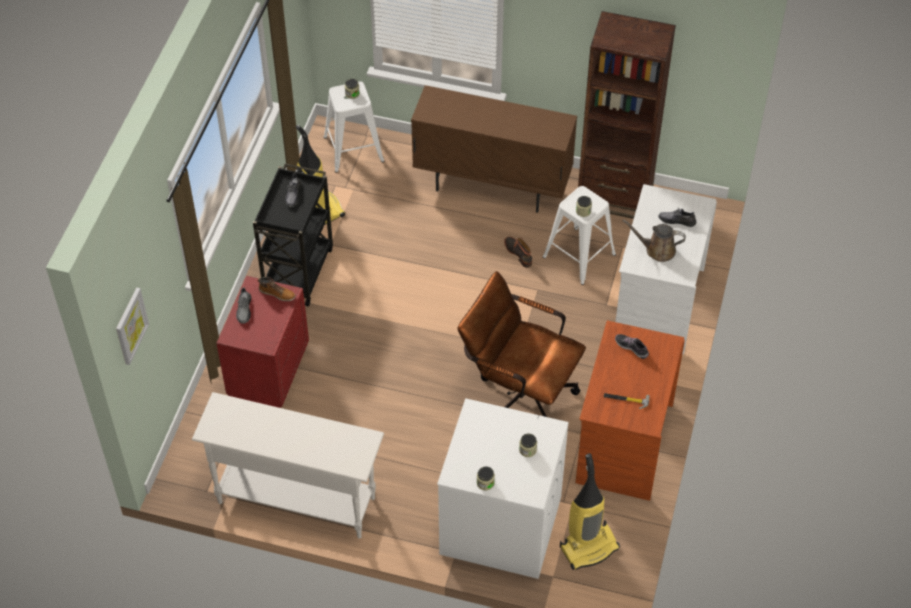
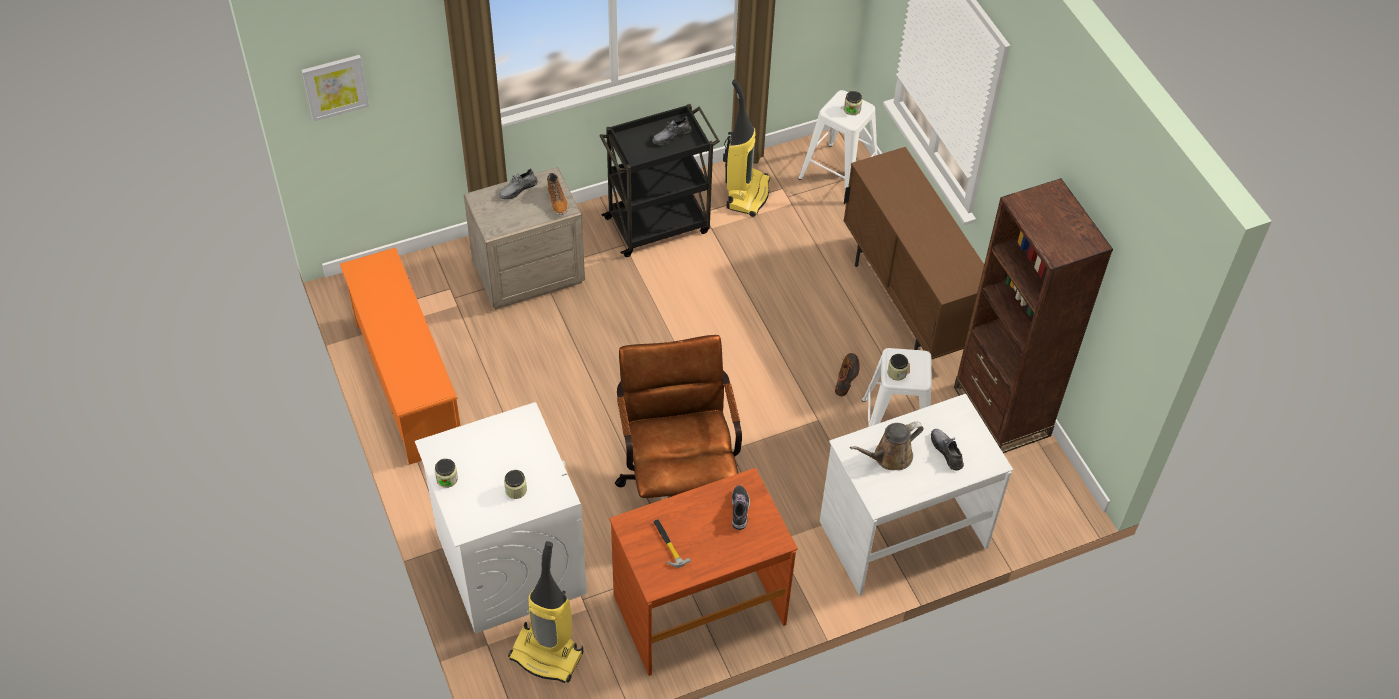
camera: 50 degrees right, 0 degrees up
white console table [192,392,384,538] -> orange shoe rack [340,247,461,465]
red nightstand [216,275,309,408] -> beige nightstand [464,167,585,310]
brown watering can [622,220,686,262] -> brown watering can turned 90 degrees counterclockwise [850,422,924,470]

